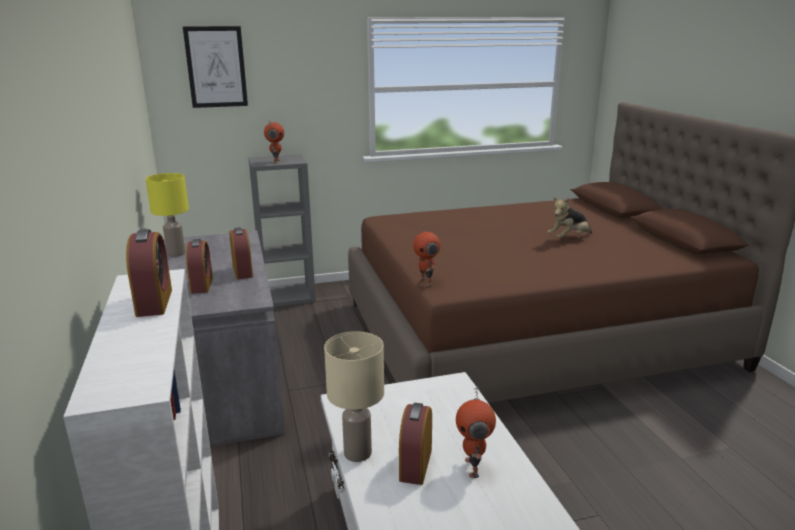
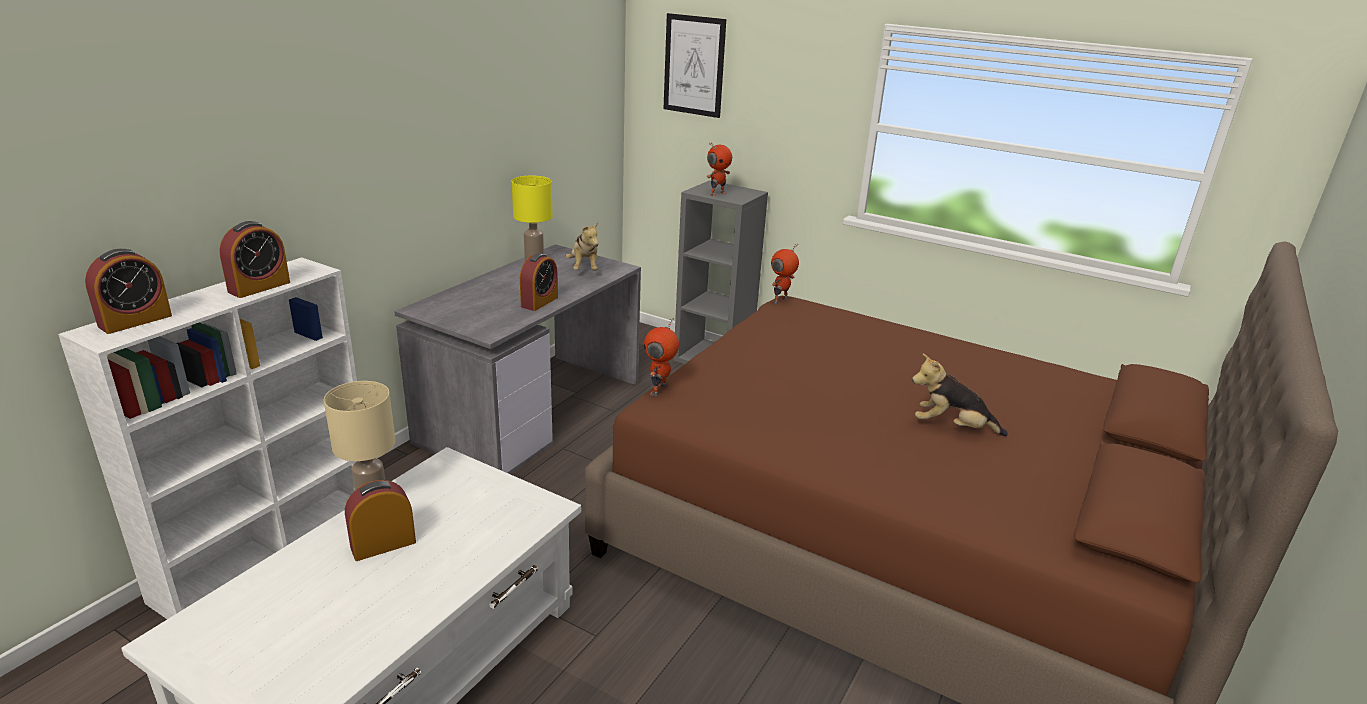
camera: 45 degrees right, 5 degrees up
alarm clock [186,239,213,294] -> alarm clock moved to [85,249,172,334]
toy robot [456,387,496,478] -> toy robot moved to [771,244,799,304]
none -> plush toy [566,222,599,271]

